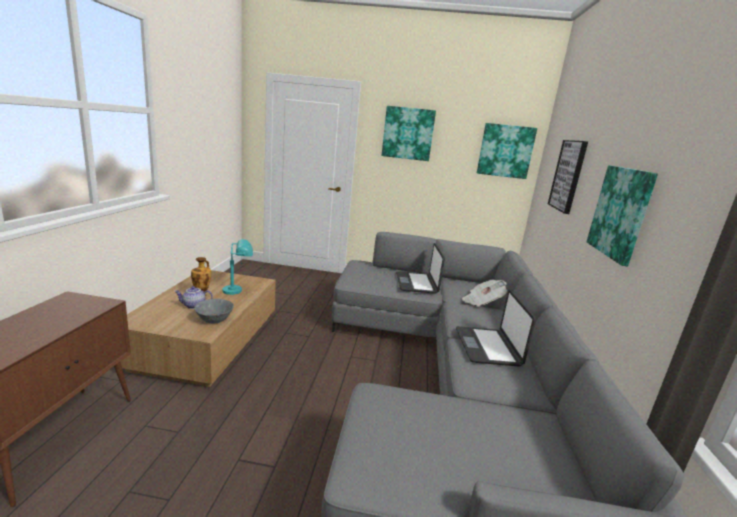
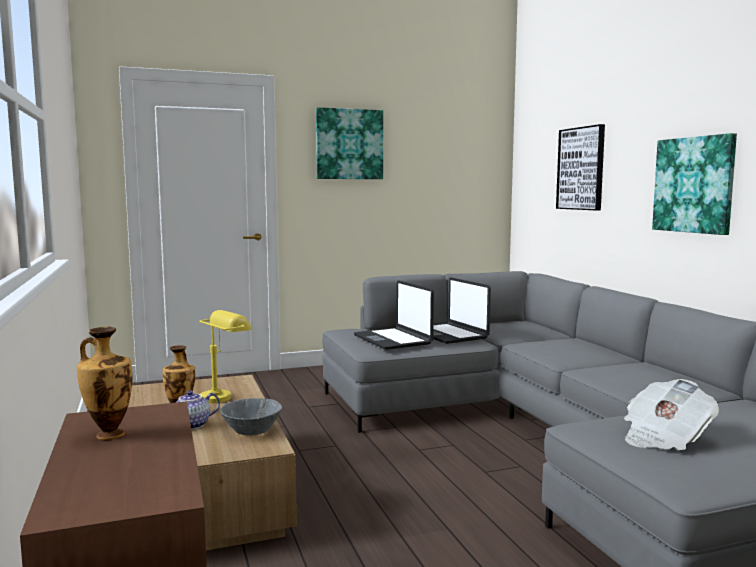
camera: 25 degrees left, 10 degrees down
turquoise table lamp [223,239,253,295] -> yellow table lamp [199,310,252,403]
laptop [456,290,536,367] -> laptop moved to [354,280,434,350]
newspaper [462,279,507,307] -> newspaper moved to [624,379,719,450]
picture [477,123,537,179] -> none
none -> vase [77,327,133,440]

